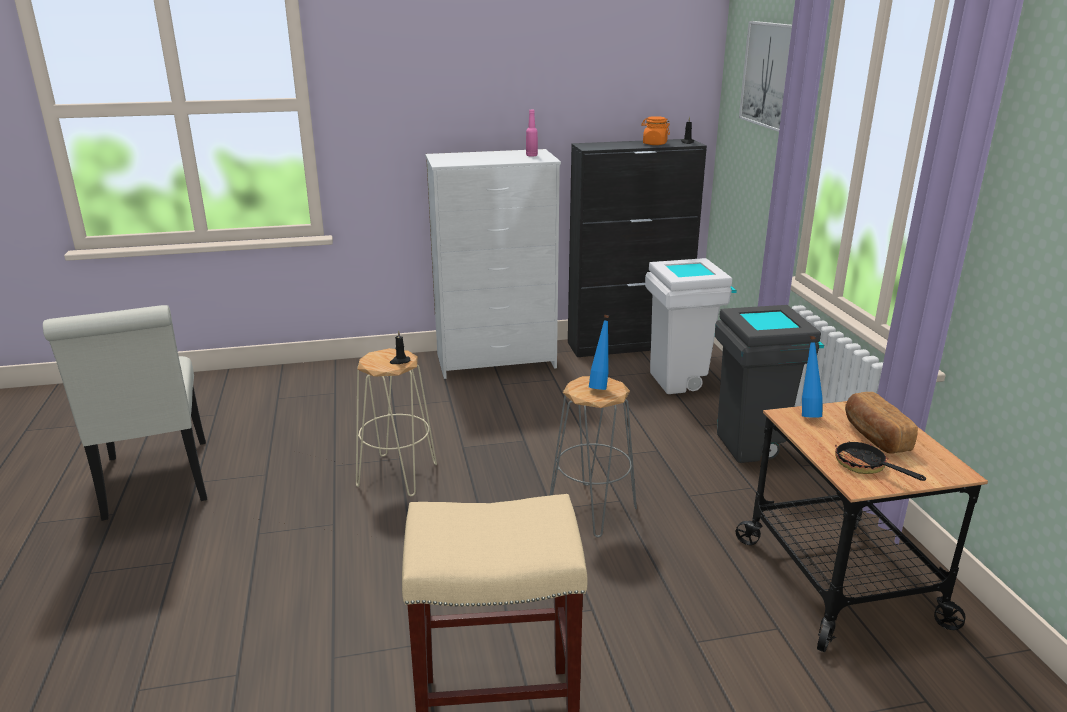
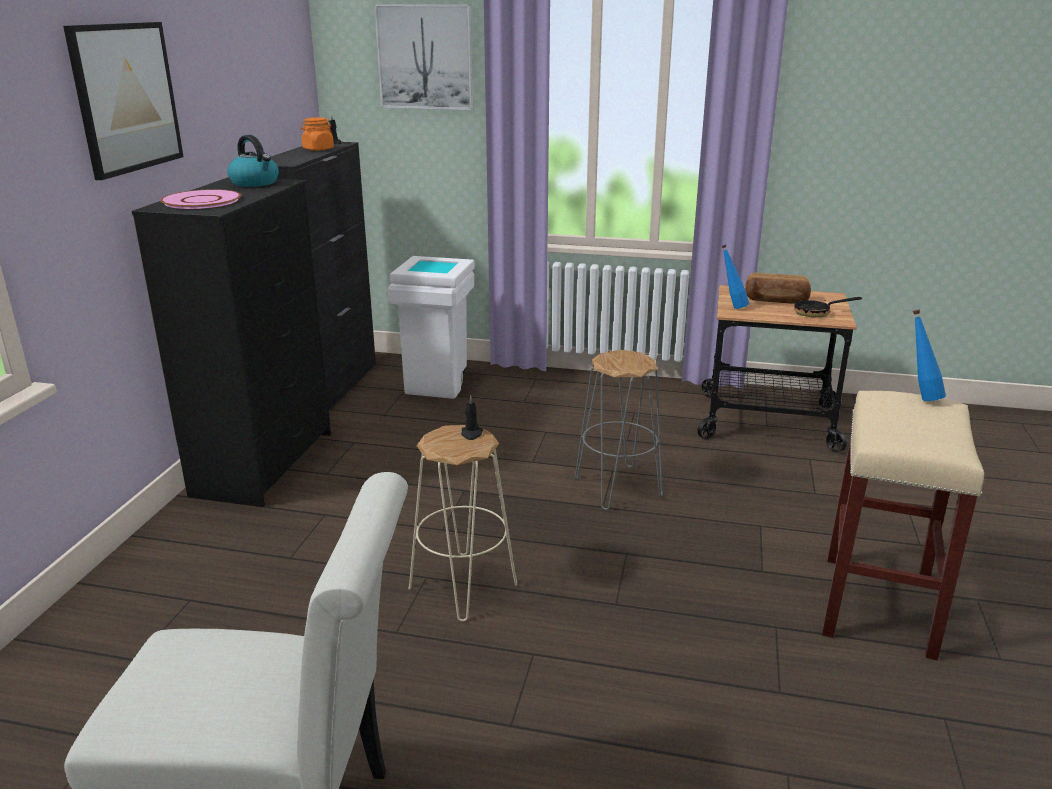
camera: 65 degrees left, 0 degrees up
white dresser [425,149,561,379] -> black dresser [132,177,331,507]
pink bottle [526,110,538,157] -> kettle [227,135,279,187]
blue bottle [589,315,609,390] -> blue bottle moved to [913,310,946,401]
grey trash can [715,305,824,463] -> none
none -> picture [63,22,184,180]
none -> pink plate [160,189,241,209]

